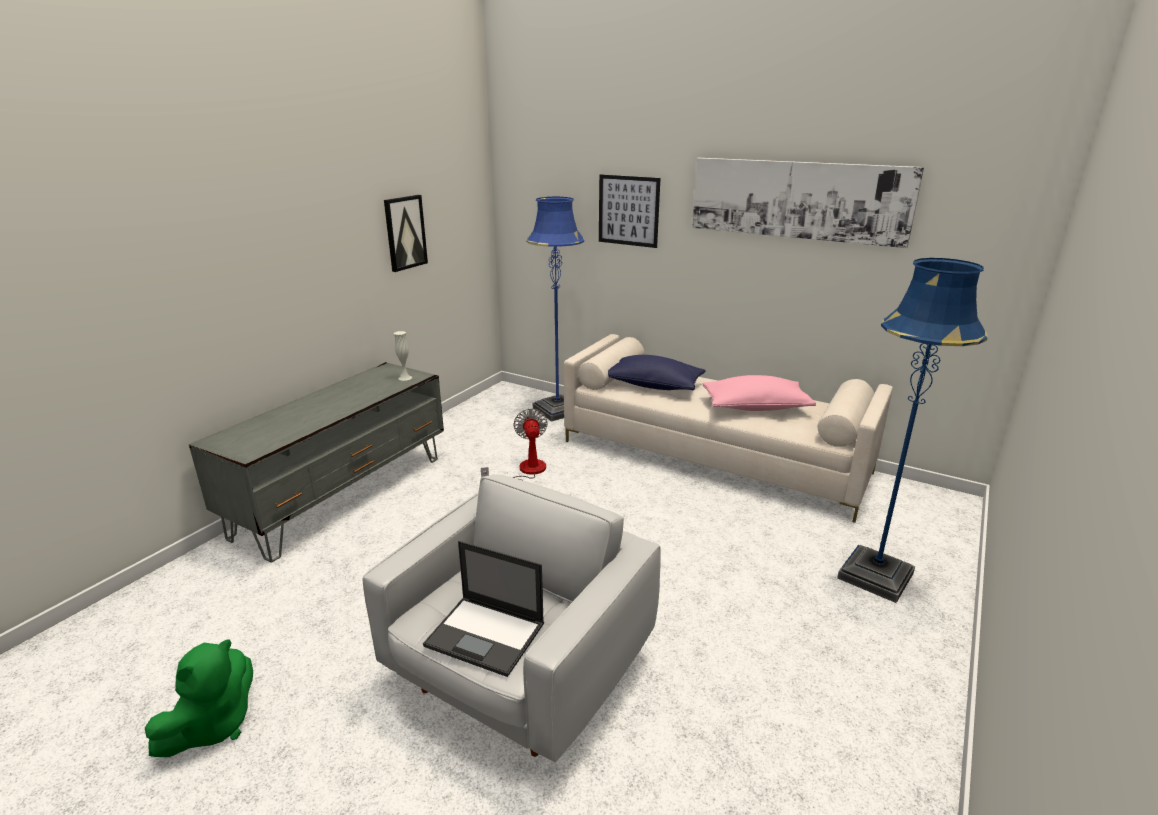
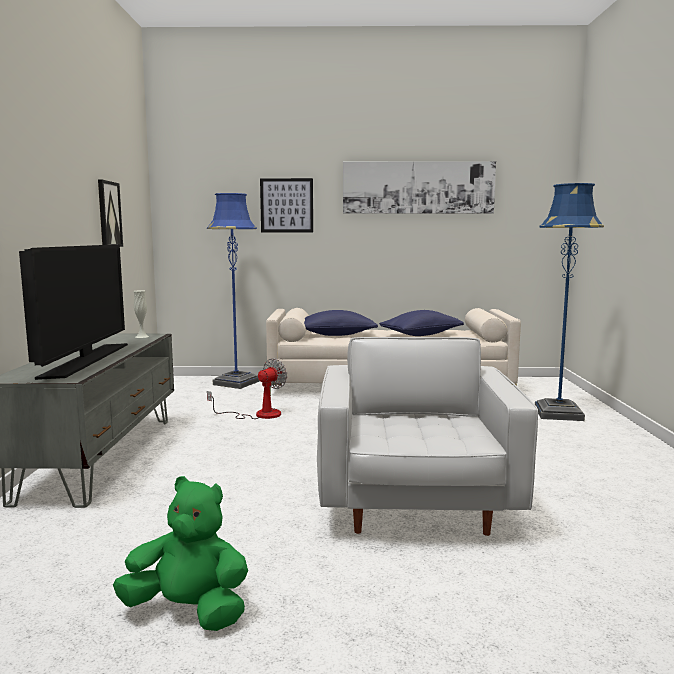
camera: 30 degrees left, 15 degrees down
green plush toy [145,639,253,757] -> green plush toy turned 75 degrees counterclockwise [113,476,248,631]
laptop [423,541,544,677] -> none
fan [481,408,548,481] -> fan turned 75 degrees clockwise [207,358,287,419]
pink pillow [703,375,816,411] -> blue pillow [379,310,464,336]
none -> television [19,244,128,380]

